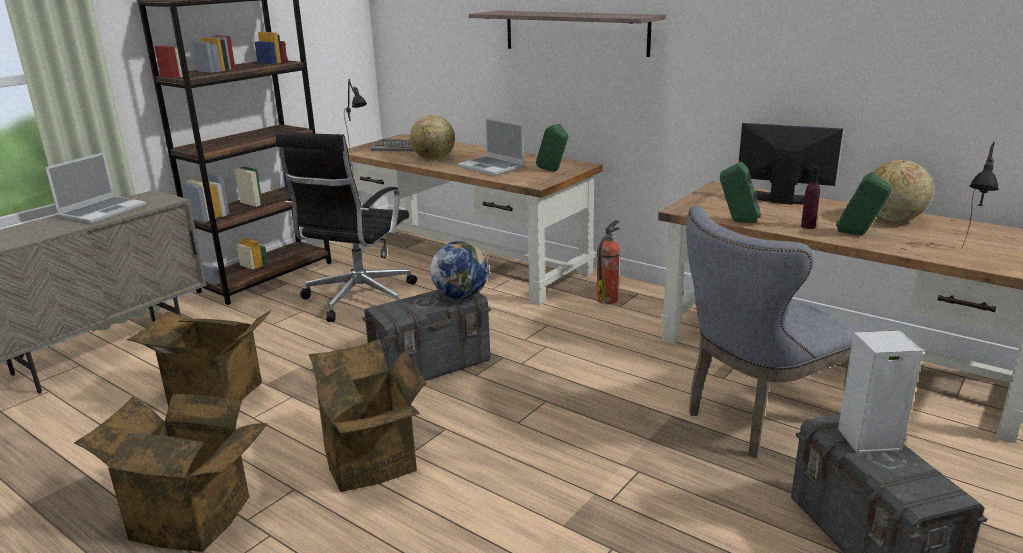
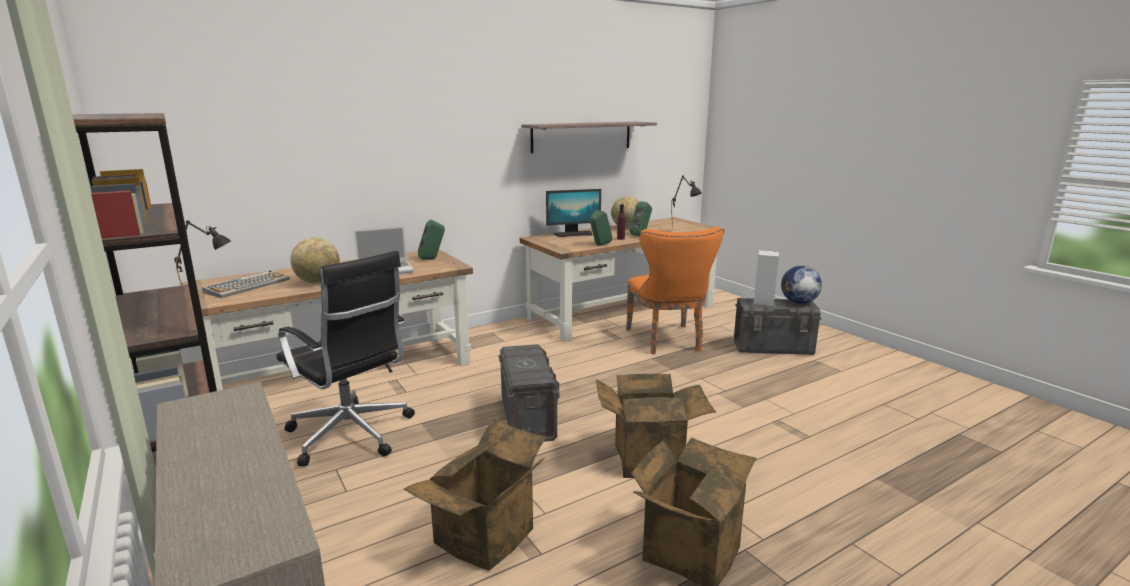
camera: 70 degrees left, 5 degrees down
laptop [45,152,146,224] -> none
globe [430,241,489,299] -> globe moved to [781,266,822,304]
shelf [469,11,666,57] -> shelf moved to [521,122,657,153]
fire extinguisher [597,220,620,304] -> none
grey chair [686,206,859,458] -> orange chair [626,227,723,354]
monitor [739,123,843,205] -> monitor turned 150 degrees counterclockwise [546,189,601,237]

